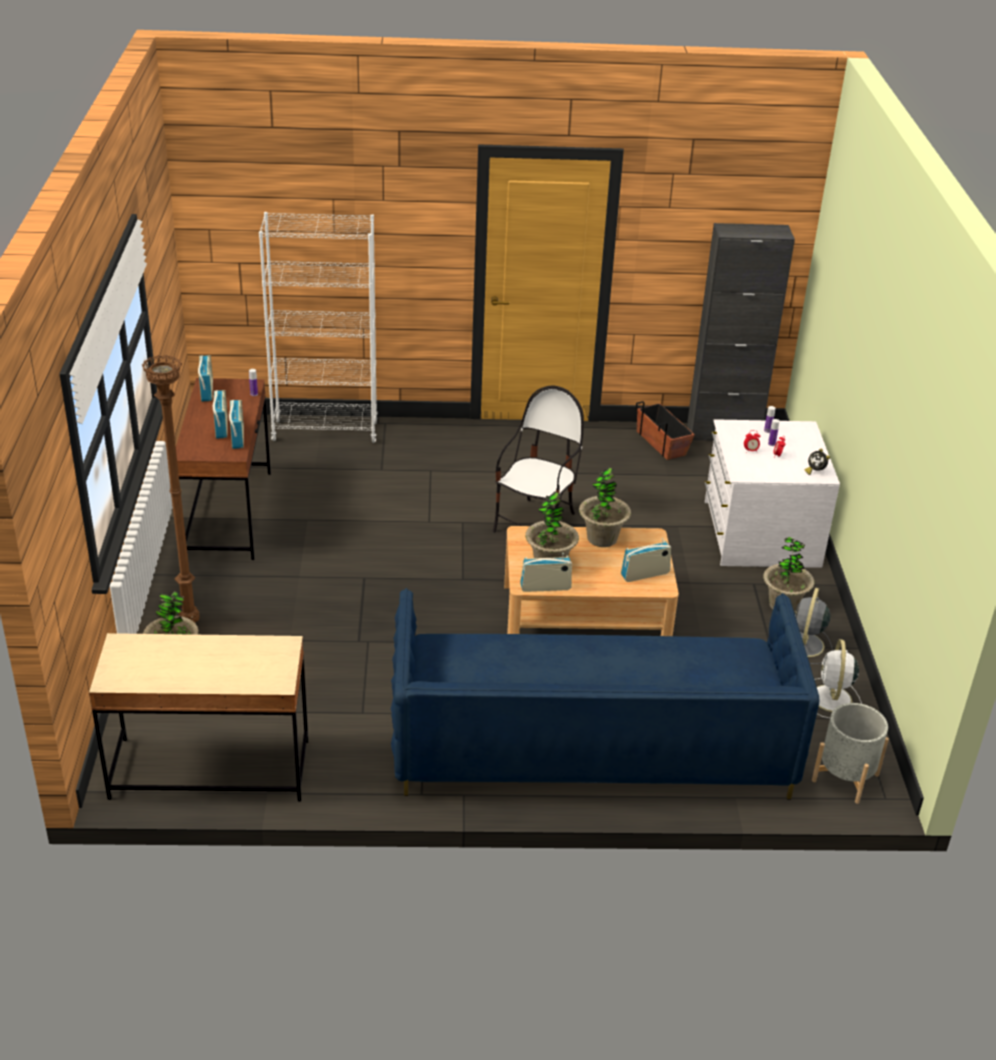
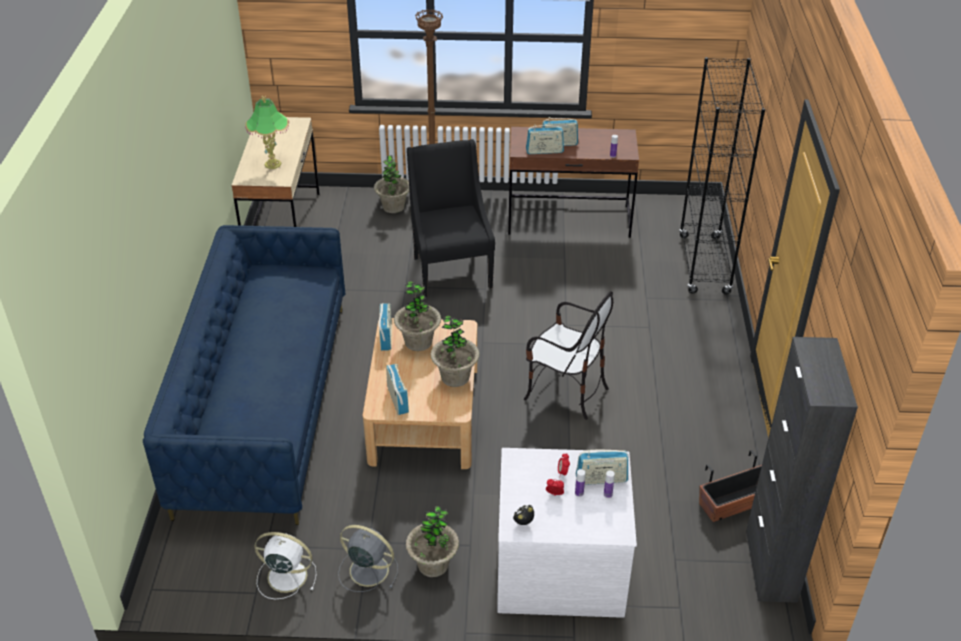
camera: 95 degrees right, 5 degrees up
radio [198,355,213,402] -> radio moved to [576,449,628,485]
white bookcase [259,212,378,443] -> black bookcase [679,57,765,294]
grey planter [812,703,889,804] -> none
none -> table lamp [245,96,289,169]
none -> black armchair [407,139,495,298]

